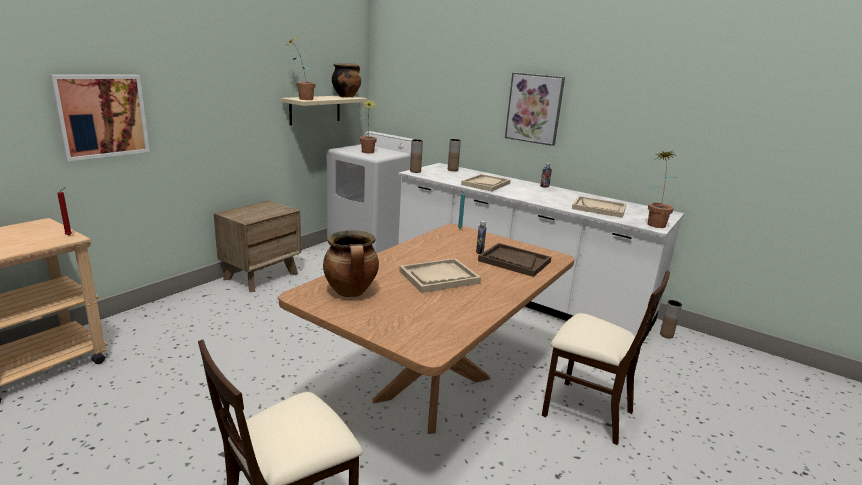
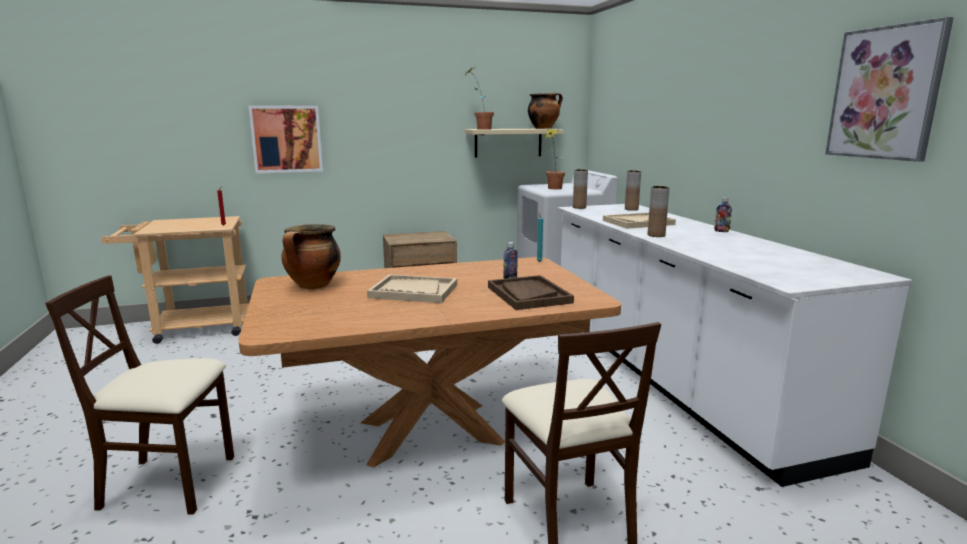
camera: 40 degrees right, 5 degrees down
picture [505,72,565,146] -> picture moved to [825,17,954,162]
beige tray [572,196,626,218] -> none
potted plant [648,151,676,228] -> none
brown vase [660,300,682,338] -> brown vase moved to [648,186,670,237]

